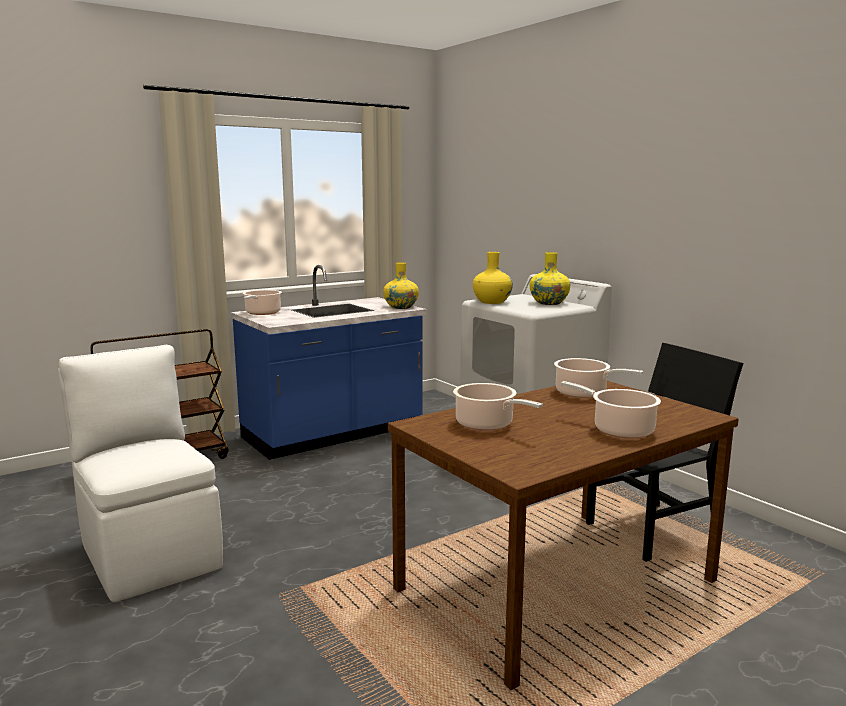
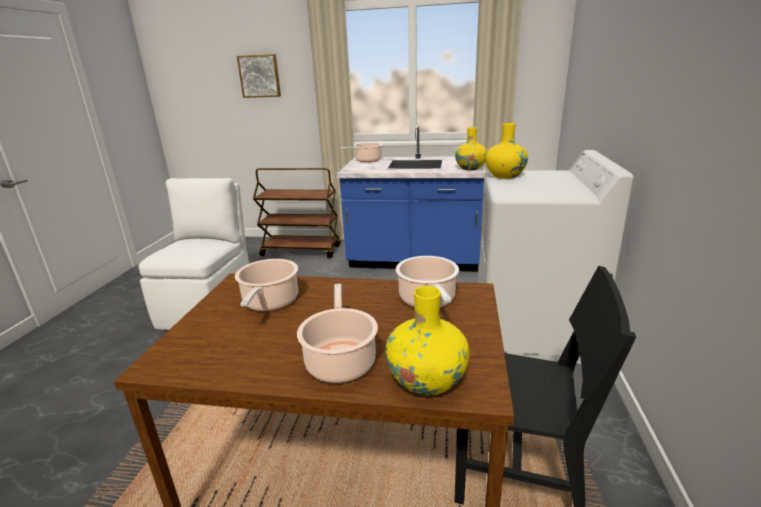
camera: 45 degrees right, 10 degrees up
yellow vase [530,252,570,305] -> yellow vase moved to [385,286,470,396]
none -> picture [237,54,281,98]

